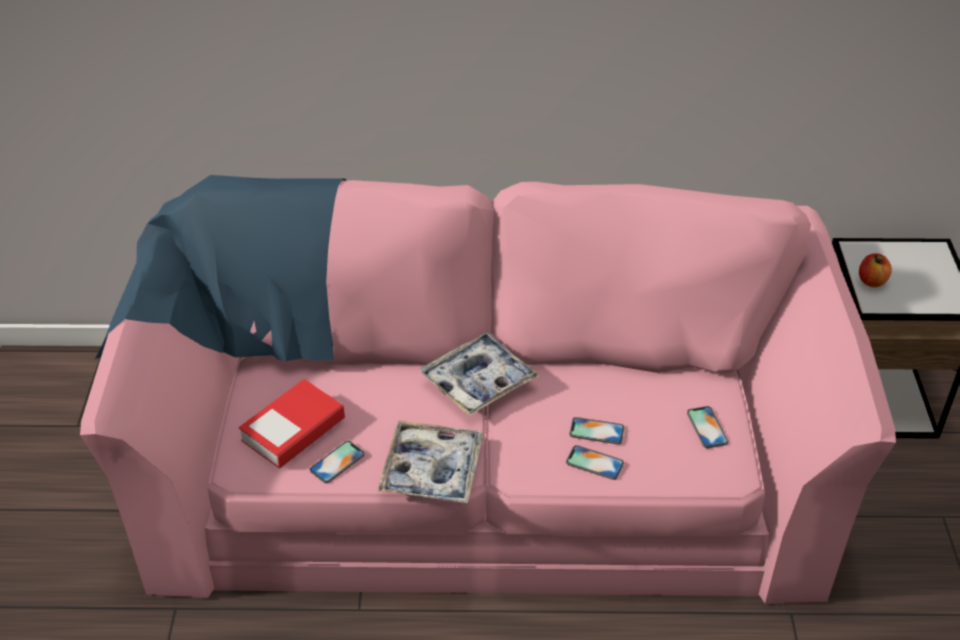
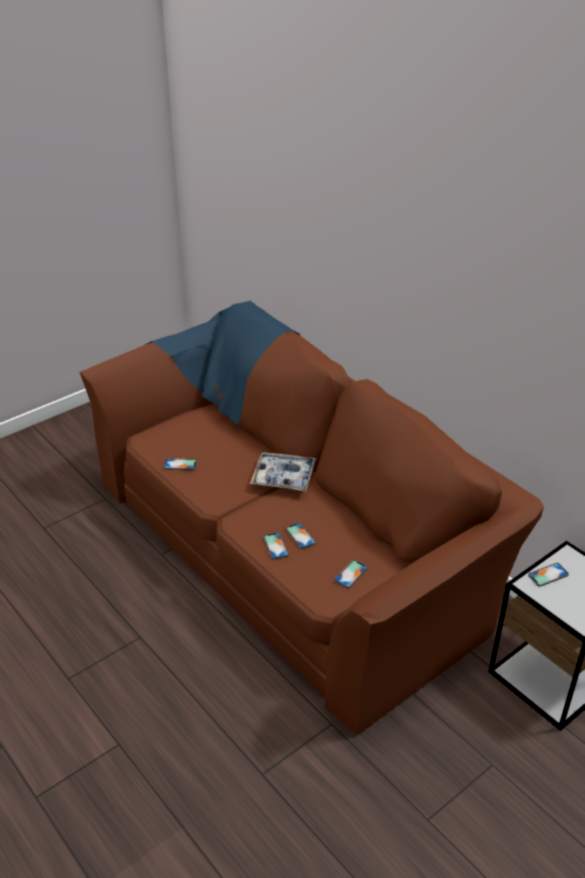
camera: 50 degrees right, 5 degrees down
pink sofa [80,175,896,604] -> brown sofa [80,301,544,736]
book [239,379,345,468] -> none
tray [377,420,483,503] -> none
apple [859,253,892,288] -> phone [528,563,569,587]

